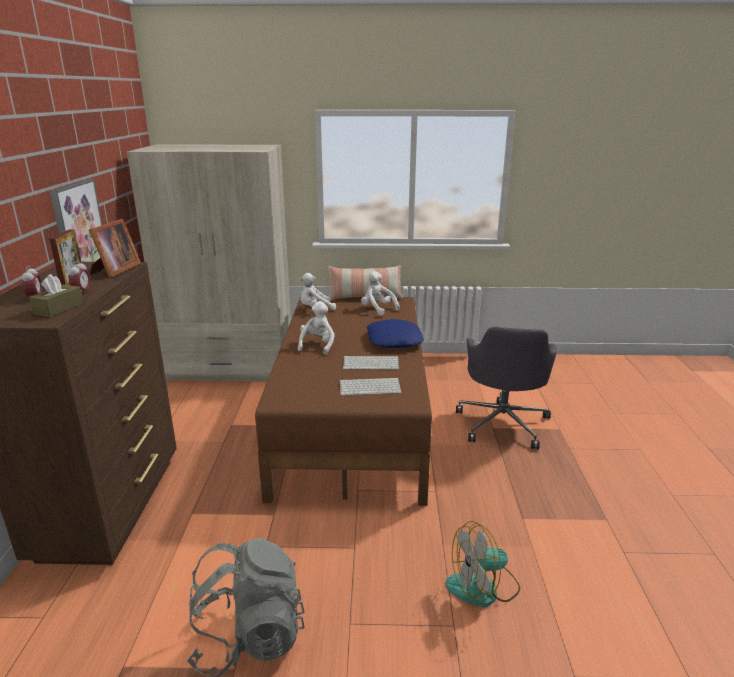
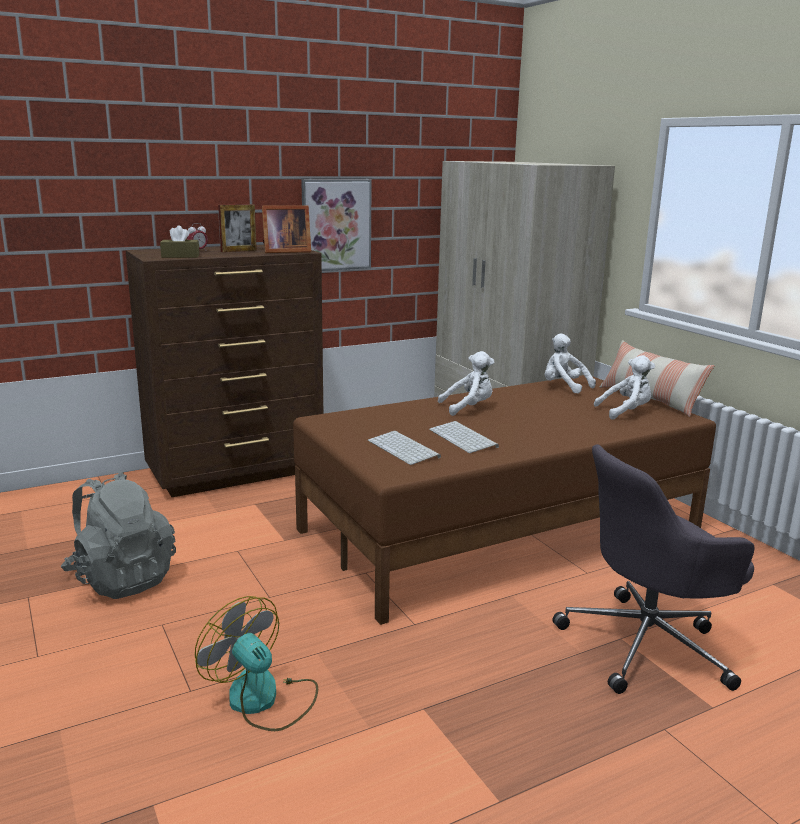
camera: 60 degrees right, 5 degrees down
alarm clock [68,261,91,294] -> none
white plush toy [361,271,400,316] -> white plush toy turned 60 degrees clockwise [594,355,655,420]
blue pillow [367,319,424,348] -> none

